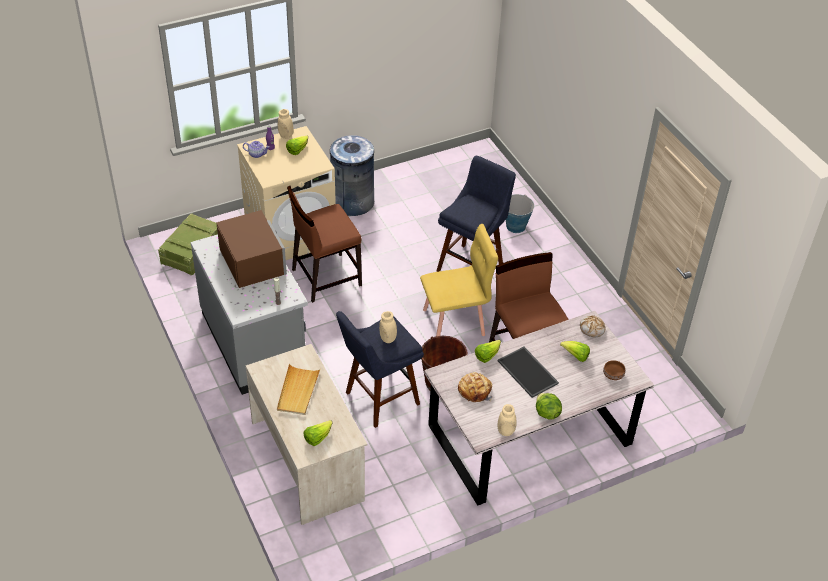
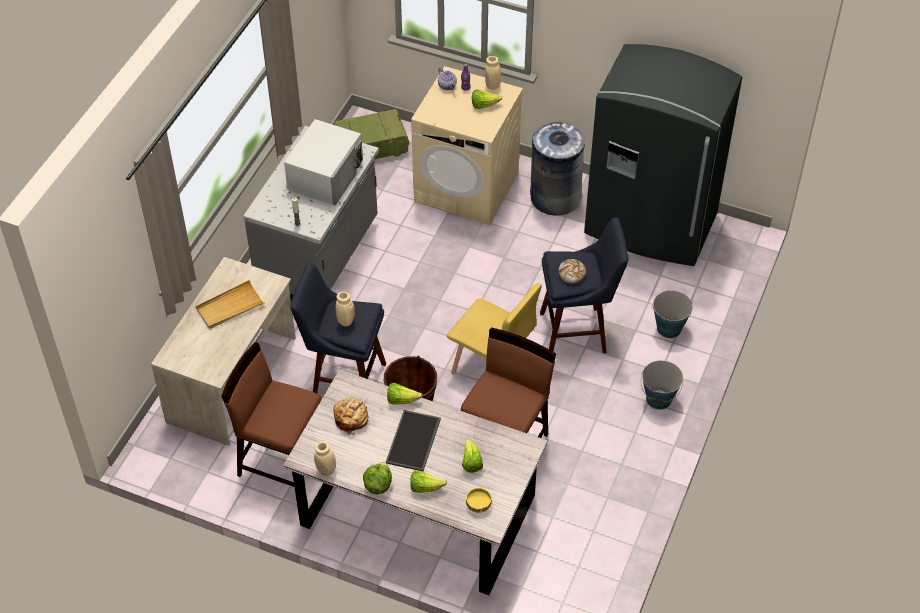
camera: 50 degrees right, 5 degrees up
brown microwave [216,210,287,288] -> white microwave [284,119,363,206]
brown chair [287,186,362,303] -> brown chair moved to [221,342,322,487]
lettuce [303,420,332,446] -> lettuce moved to [410,470,447,493]
bread [580,315,605,337] -> bread moved to [558,259,586,284]
brown bowl [603,360,625,380] -> yellow bowl [466,488,492,513]
none -> grey fridge [584,44,742,266]
none -> bucket [641,360,683,410]

